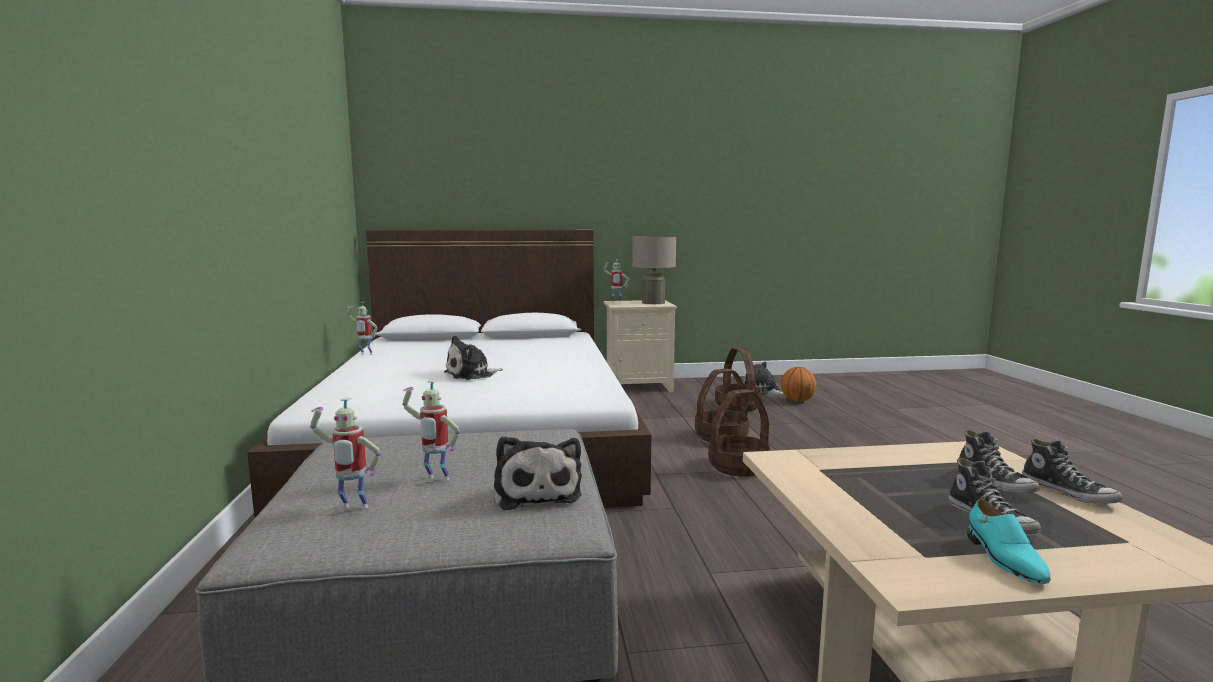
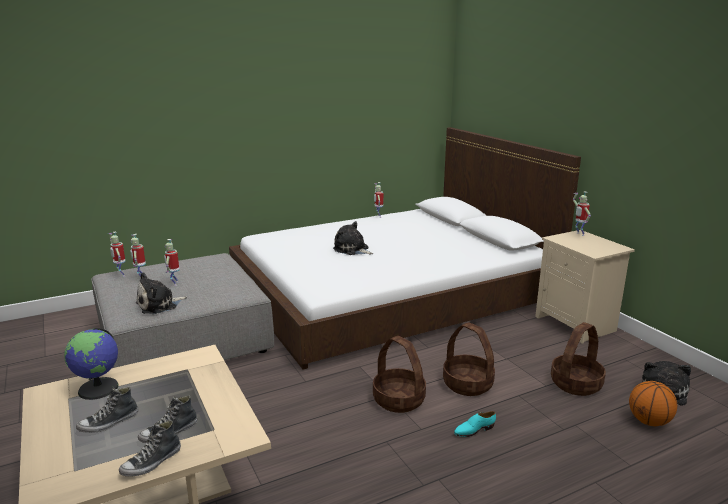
camera: 70 degrees right, 10 degrees up
beige table lamp [632,236,676,304] -> none
turquoise shoe [967,499,1051,584] -> turquoise shoe moved to [454,411,496,437]
none -> globe [64,328,118,400]
none -> toy robot [108,231,125,277]

